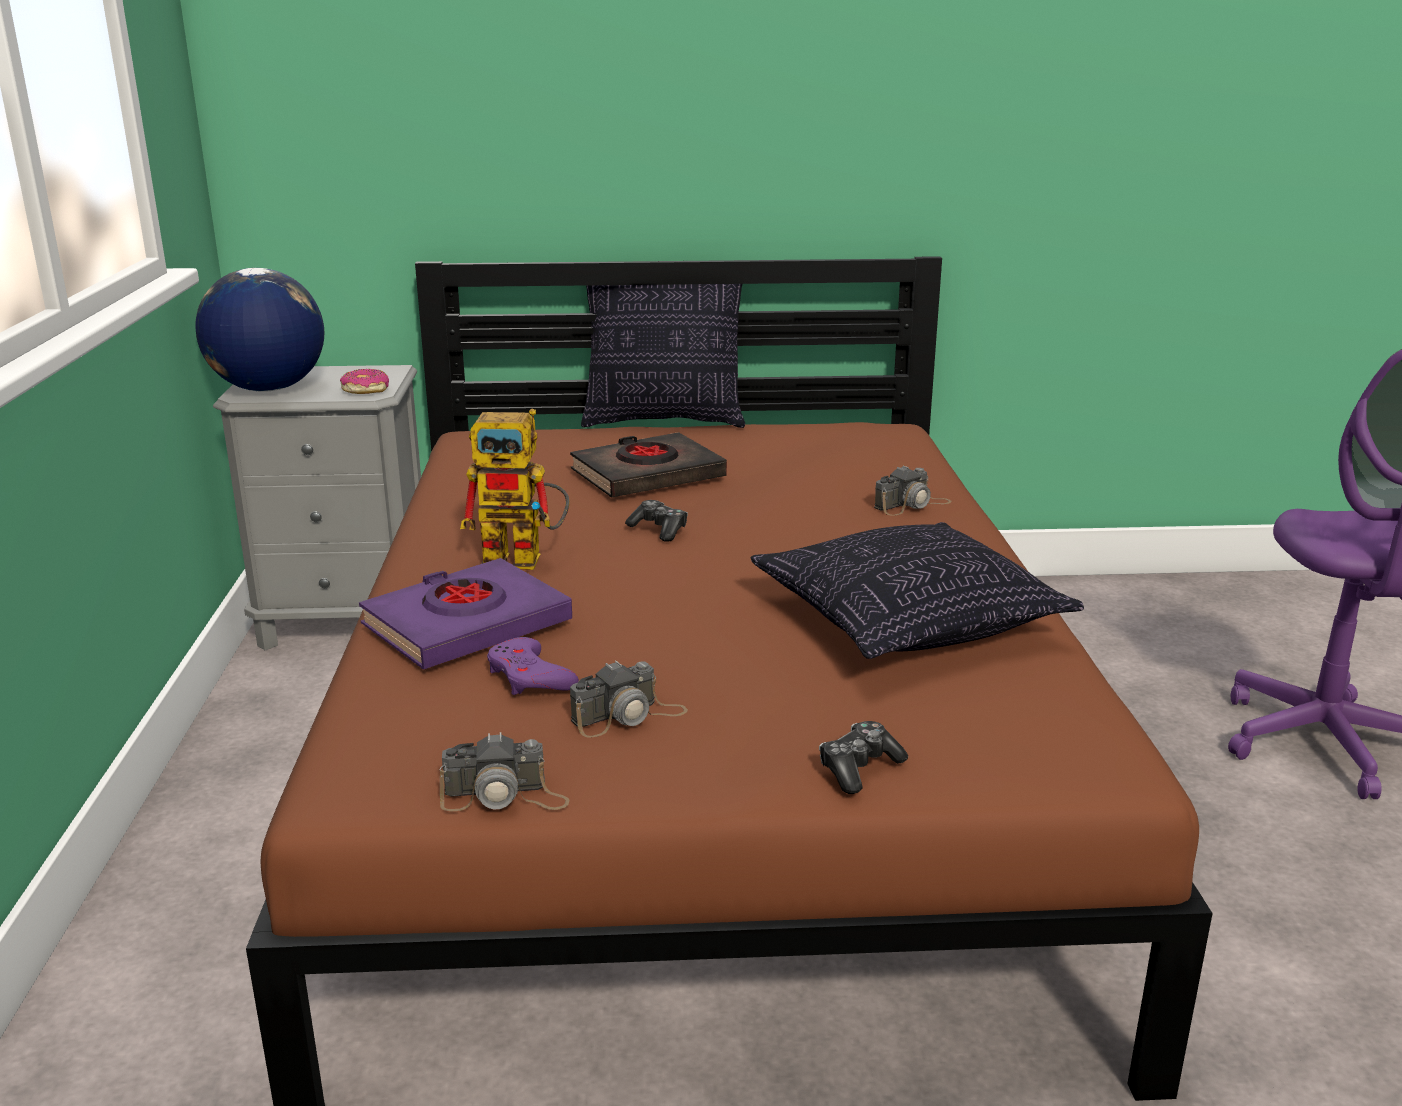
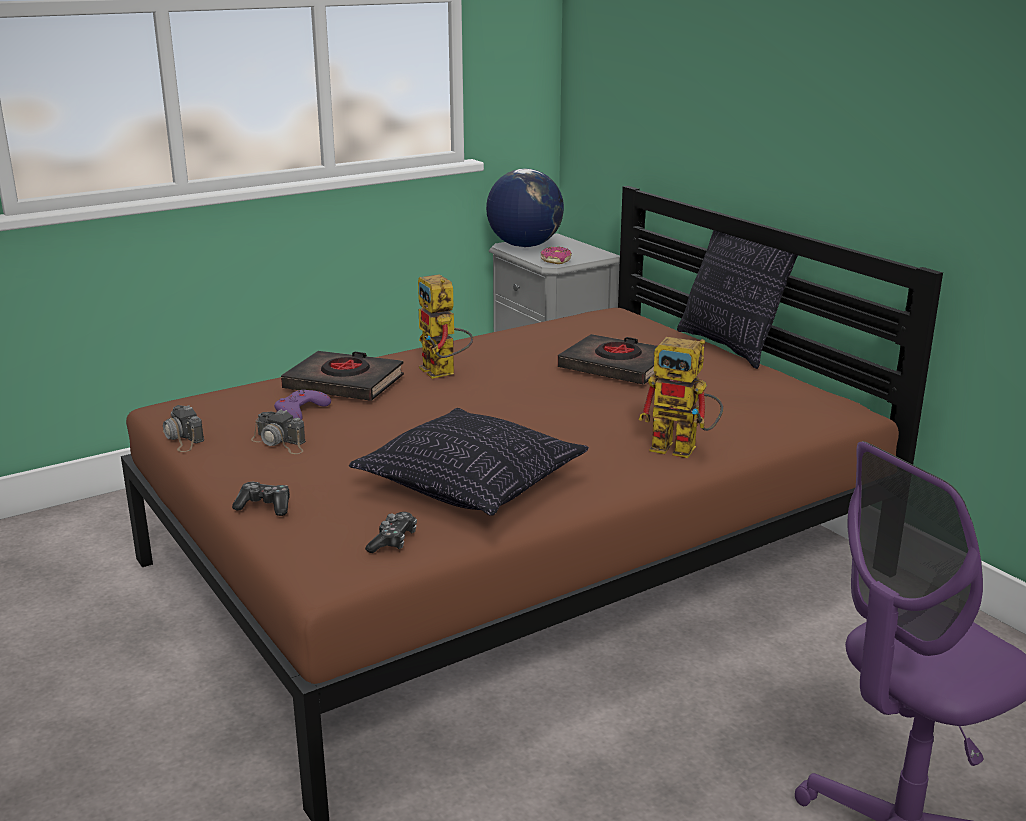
camera: 60 degrees right, 0 degrees up
purple book [359,558,572,669] -> black book [281,351,404,401]
game controller [625,500,688,542] -> game controller moved to [365,512,417,553]
camera [874,466,952,516] -> toy robot [639,337,723,458]

